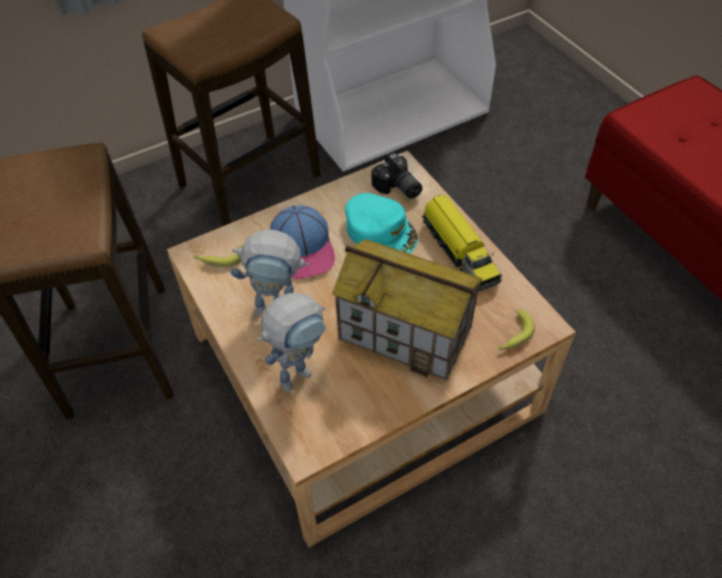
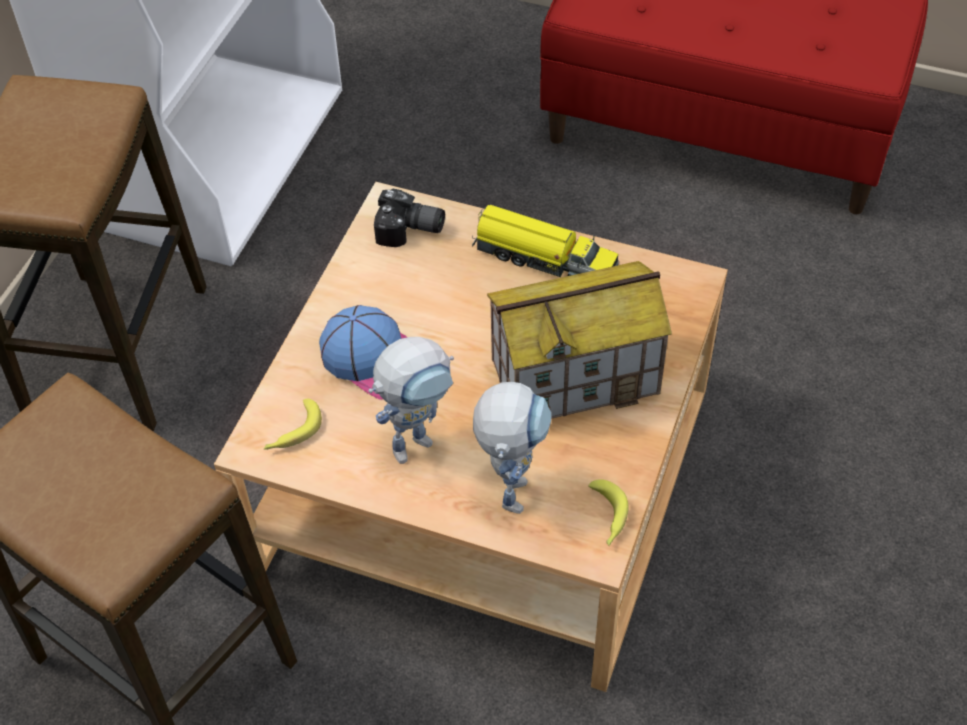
camera: 40 degrees left, 0 degrees up
turquoise cap [345,193,418,254] -> none
banana [498,310,535,350] -> banana moved to [588,479,628,546]

